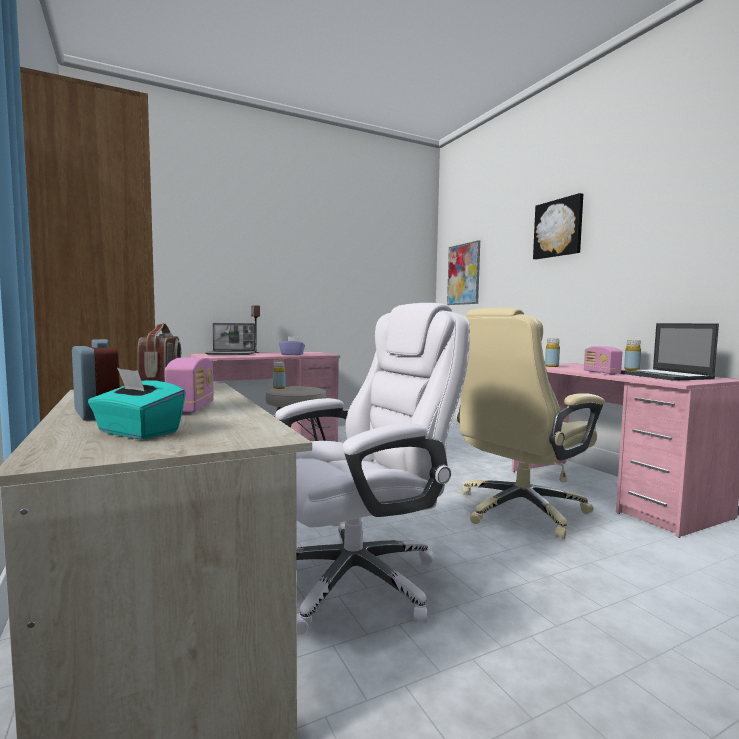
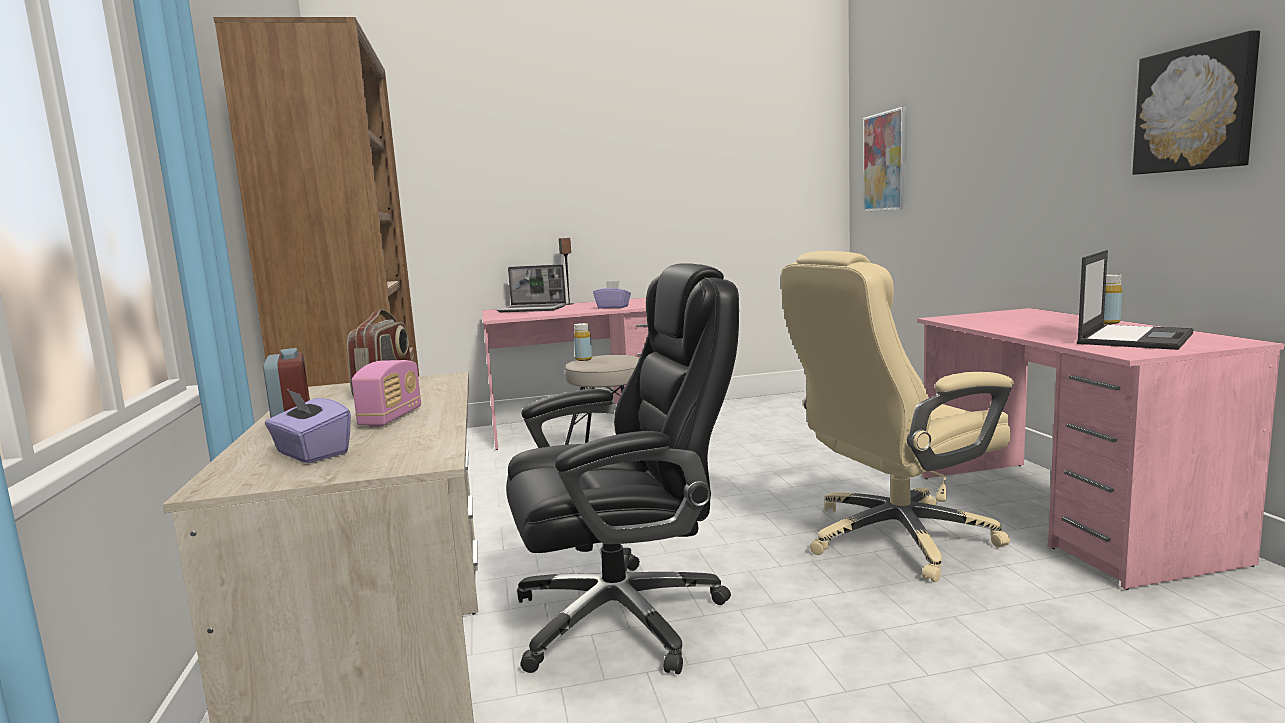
camera: 15 degrees right, 5 degrees up
turquoise tissue box [88,368,186,440] -> purple tissue box [265,389,351,463]
white office chair [275,303,470,635] -> black office chair [506,263,739,674]
picture [533,193,583,259] -> picture moved to [1132,31,1260,175]
yellow bottle [545,338,560,367] -> none
radio [584,346,622,375] -> none
laptop [620,323,719,381] -> laptop turned 135 degrees counterclockwise [1077,250,1194,350]

